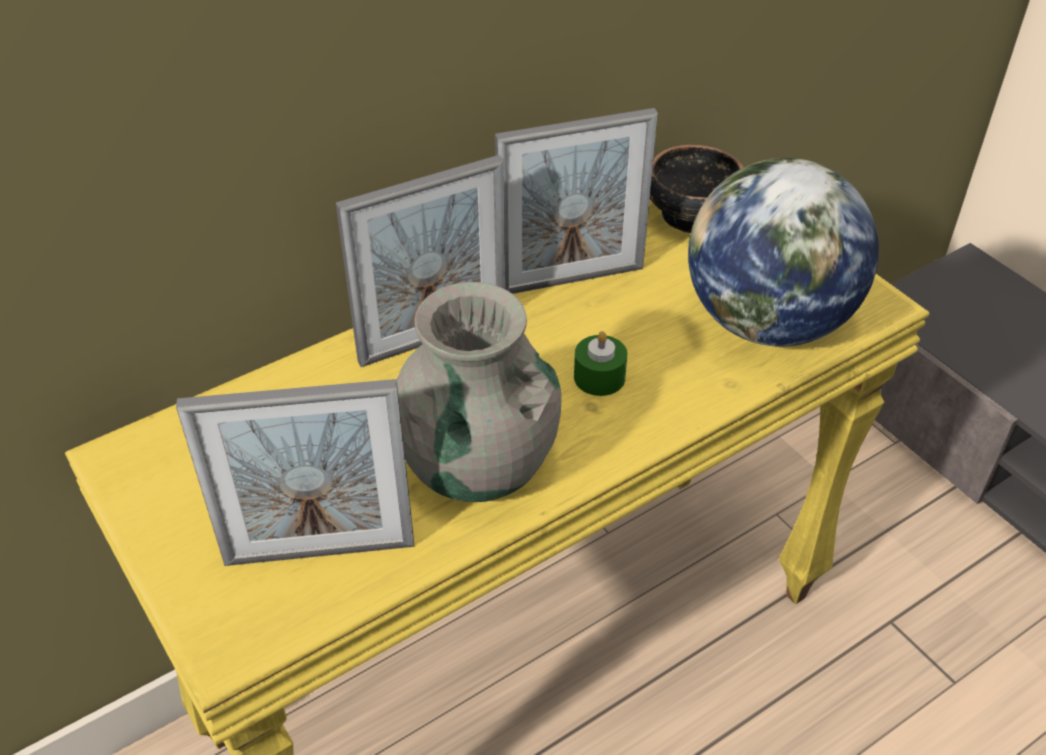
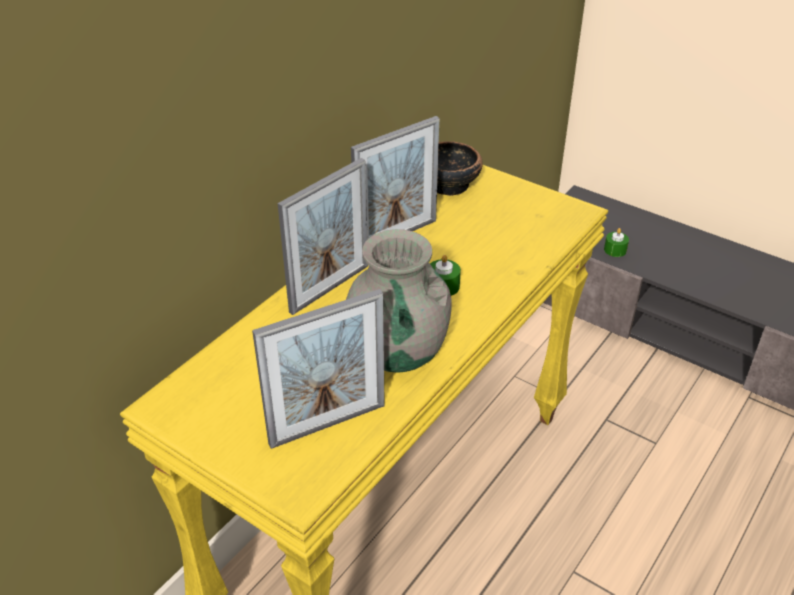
camera: 20 degrees left, 5 degrees down
globe [688,158,879,347] -> none
none -> green candle [604,228,629,257]

